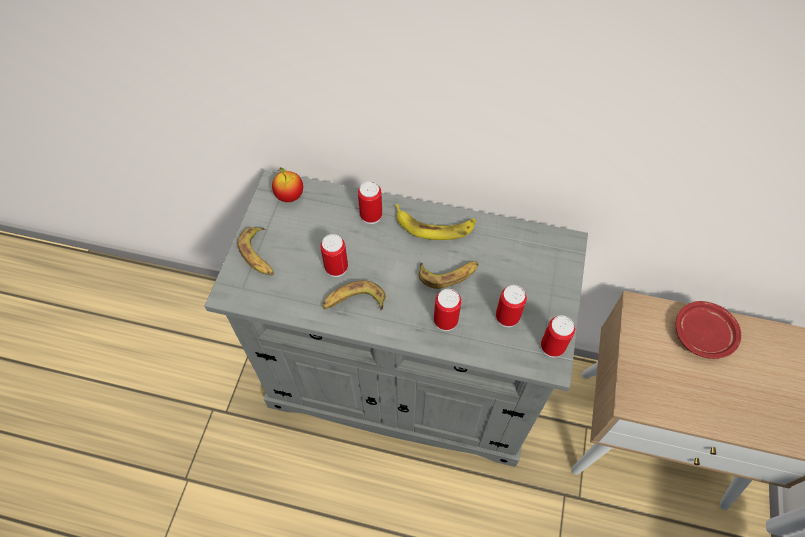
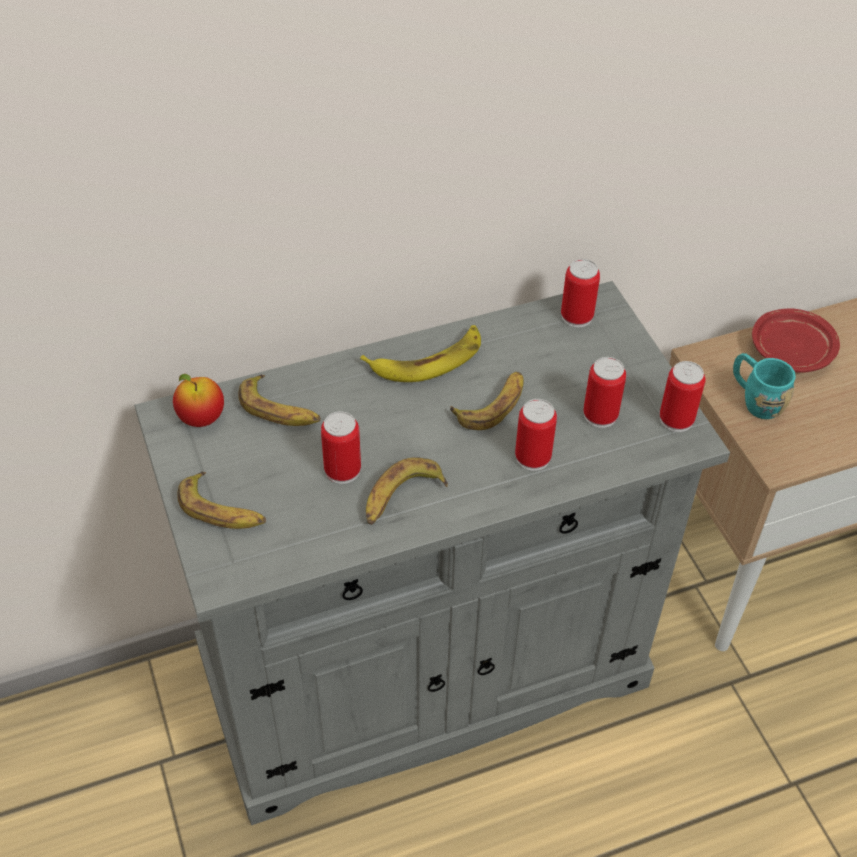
camera: 35 degrees left, 10 degrees down
can [358,181,382,224] -> can moved to [561,259,600,328]
none -> banana [238,375,321,426]
none -> turquoise mug [733,353,796,419]

